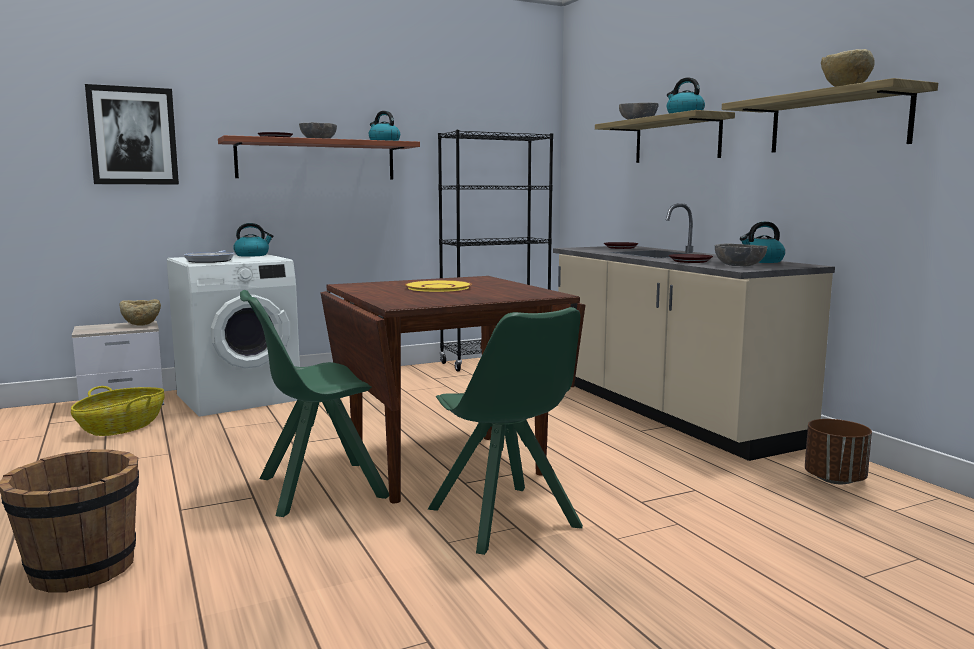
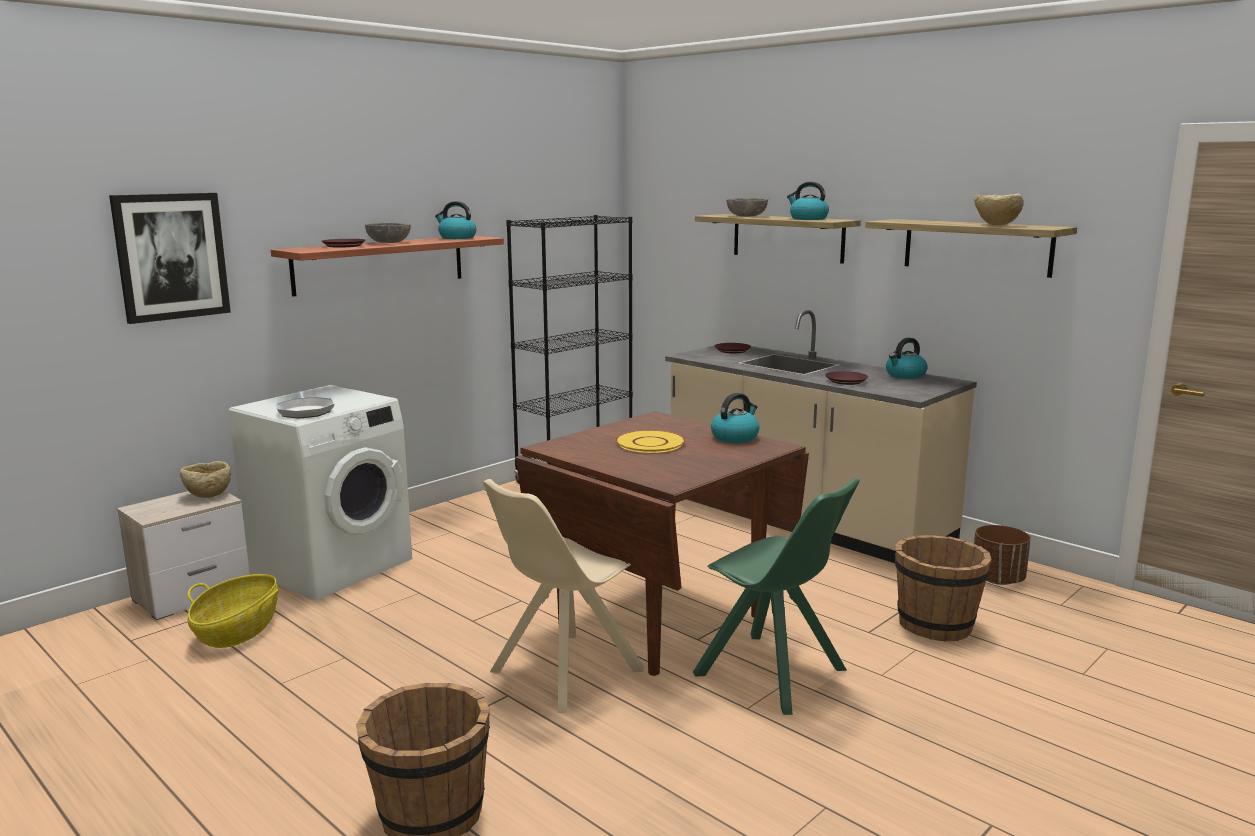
camera: 20 degrees left, 5 degrees up
kettle [233,223,273,257] -> kettle moved to [711,393,759,443]
green chair [240,290,389,517] -> beige chair [483,479,644,713]
grey bowl [715,243,768,266] -> none
none -> brown bucket [895,535,992,641]

